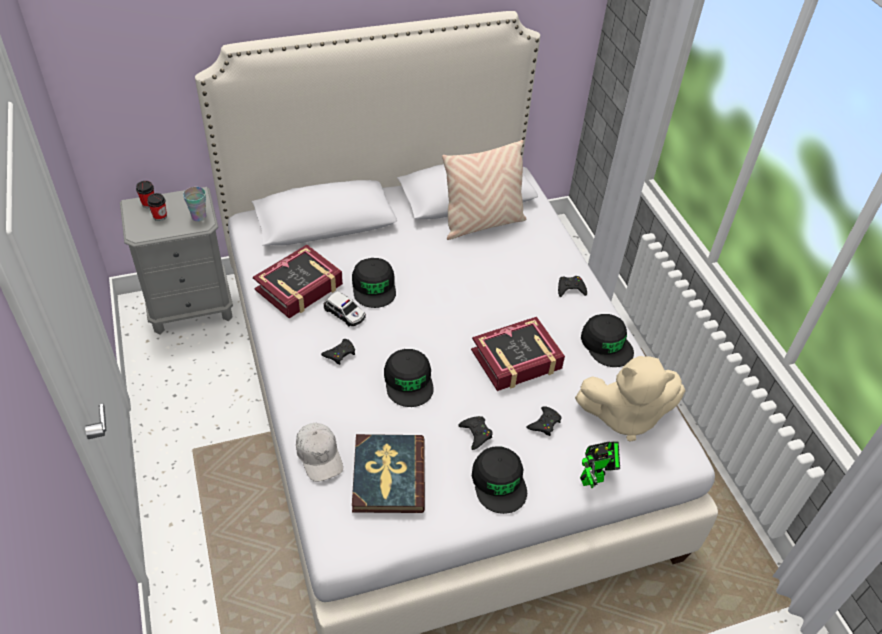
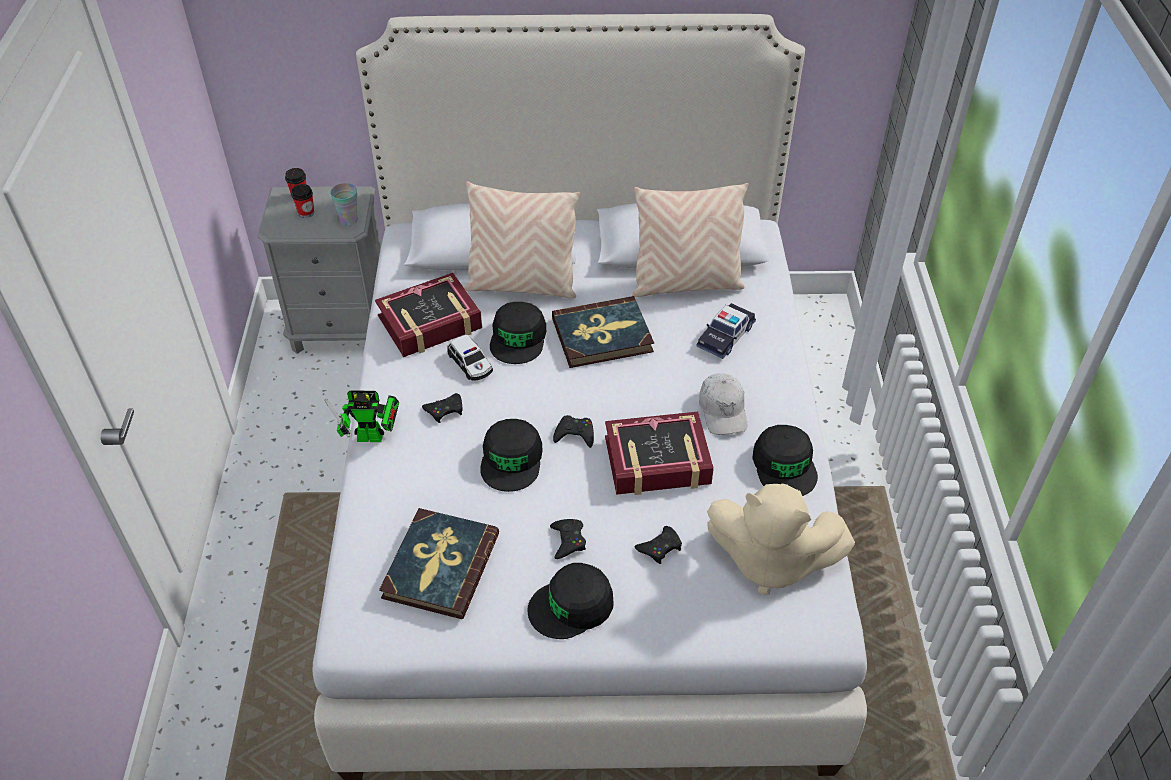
camera: 20 degrees right, 0 degrees up
white cap [296,423,343,482] -> white cap moved to [699,373,747,435]
black cap [472,446,527,514] -> black cap turned 60 degrees clockwise [527,563,613,639]
black game controller [558,276,587,297] -> black game controller moved to [553,415,594,448]
toy robot [580,441,620,488] -> toy robot moved to [325,390,399,442]
none -> beige pillow [464,181,580,299]
none -> book [552,296,654,368]
none -> toy car [696,303,756,359]

